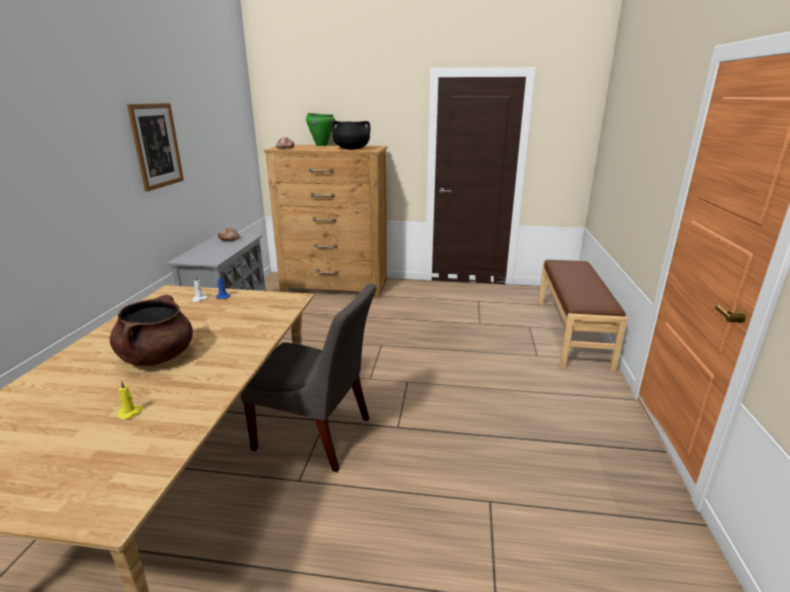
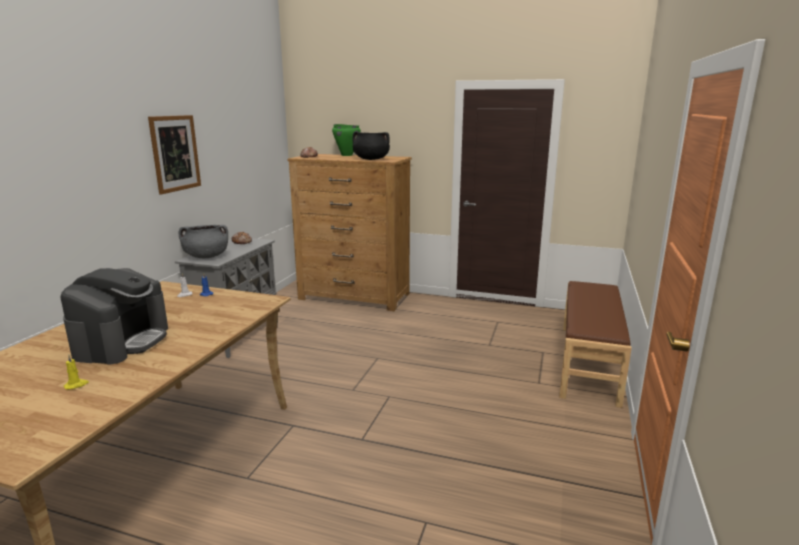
camera: 10 degrees right, 5 degrees down
brown cooking pot [110,295,193,366] -> coffee machine [60,268,168,364]
grey chair [241,283,376,472] -> none
none -> grey cooking pot [179,225,228,258]

